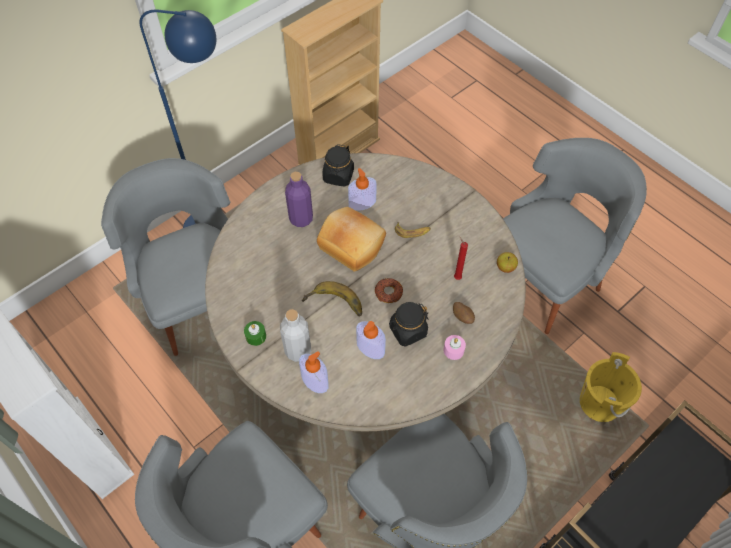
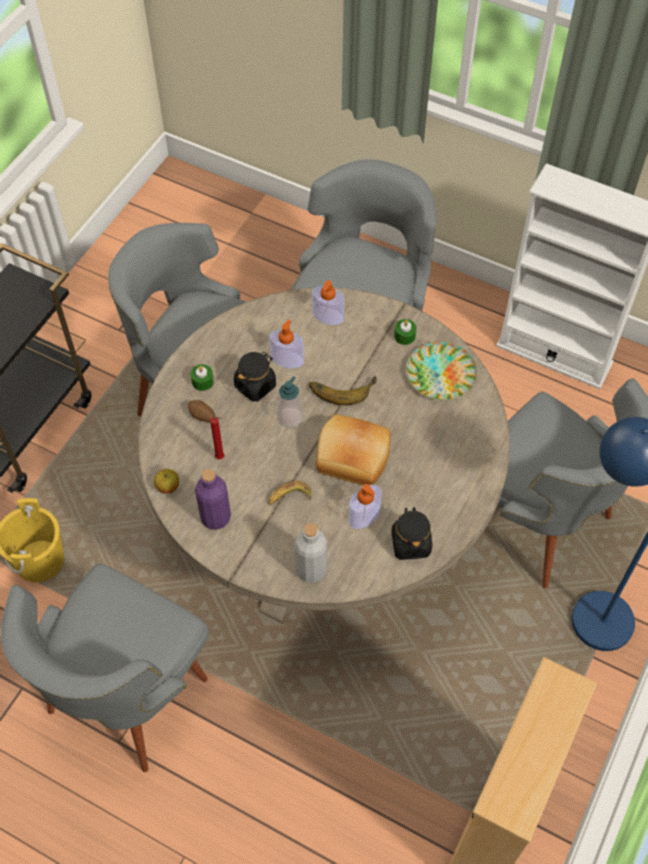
camera: 160 degrees right, 0 degrees up
grey bottle [280,309,311,362] -> grey bottle moved to [295,523,327,583]
purple bottle [285,172,313,227] -> purple bottle moved to [195,469,231,530]
donut [375,278,403,303] -> soap dispenser [277,377,303,428]
pink candle [443,335,466,360] -> green candle [190,364,214,391]
none -> plate [406,342,477,400]

